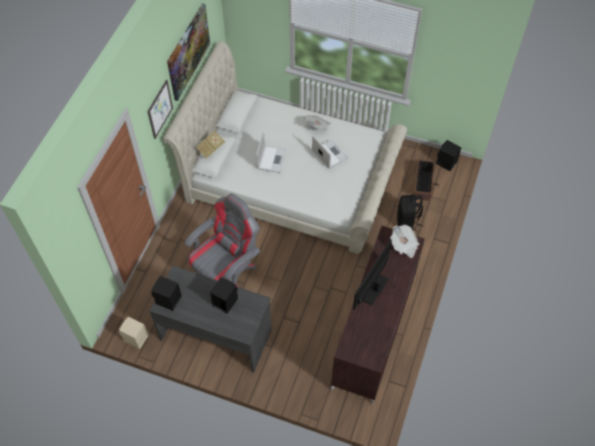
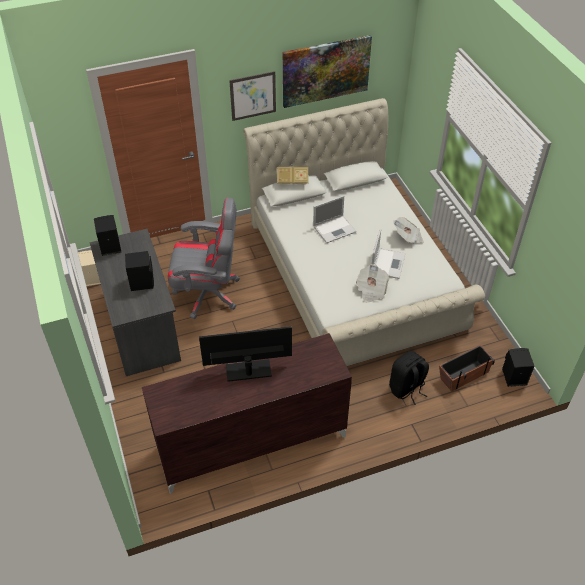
camera: 50 degrees right, 10 degrees down
newspaper [390,225,420,258] -> newspaper moved to [356,264,389,303]

